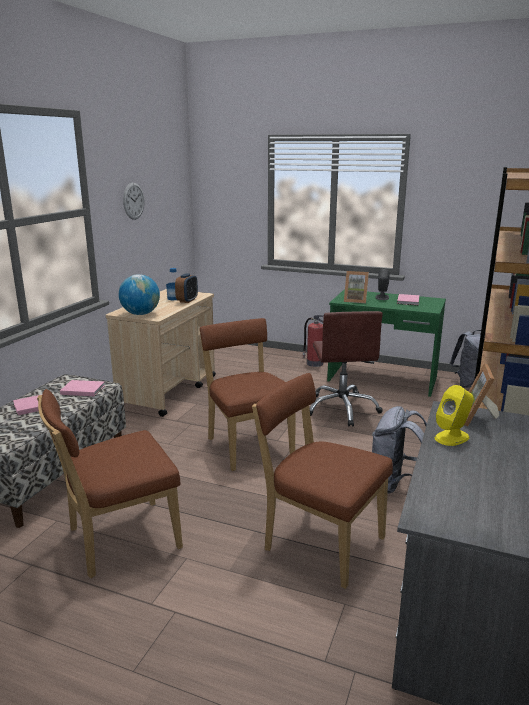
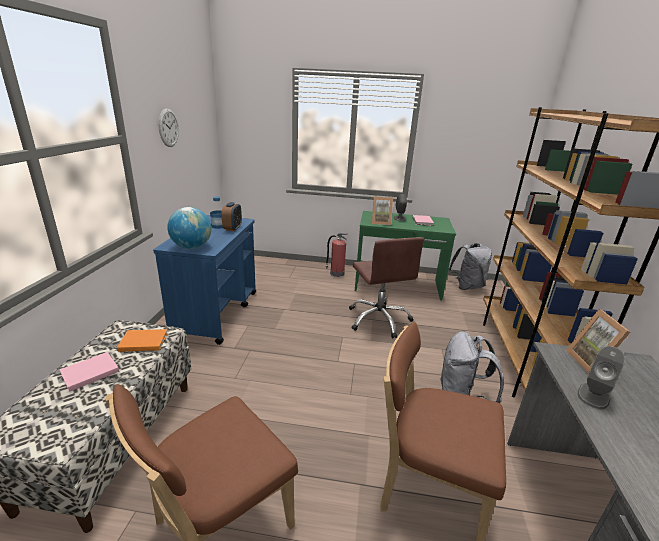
camera: 15 degrees left, 5 degrees up
pink book [60,380,105,396] -> orange book [117,329,168,352]
beige cart [106,289,216,417] -> blue cart [153,215,256,345]
brown chair [200,318,296,471] -> none
yellow speaker [435,385,473,446] -> grey speaker [578,346,625,409]

